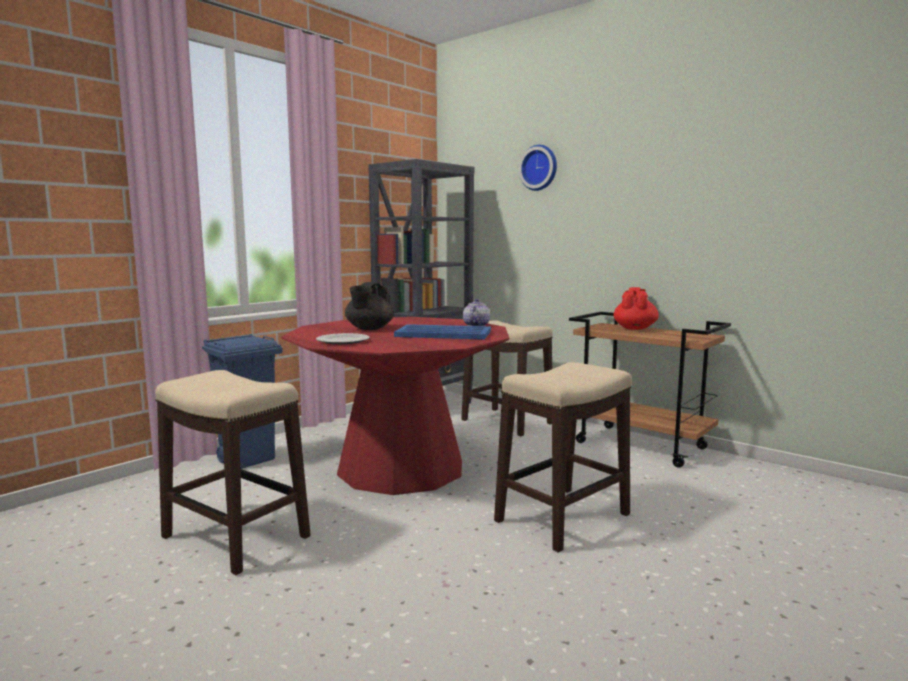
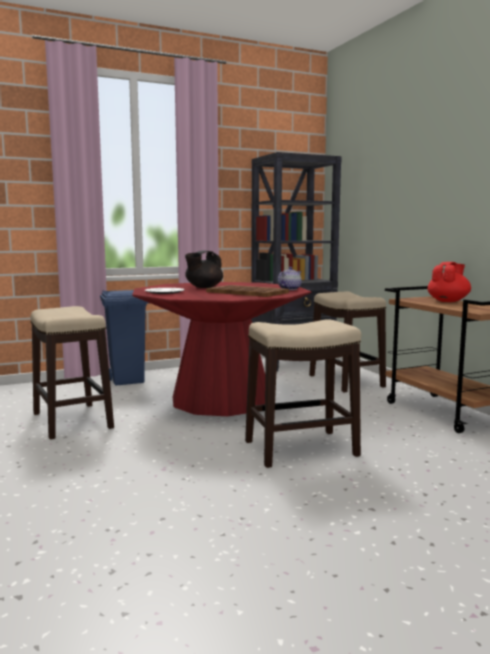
camera: 25 degrees right, 0 degrees up
blue tray [394,324,491,340] -> brown tray [206,285,289,297]
wall clock [519,145,557,191] -> none

